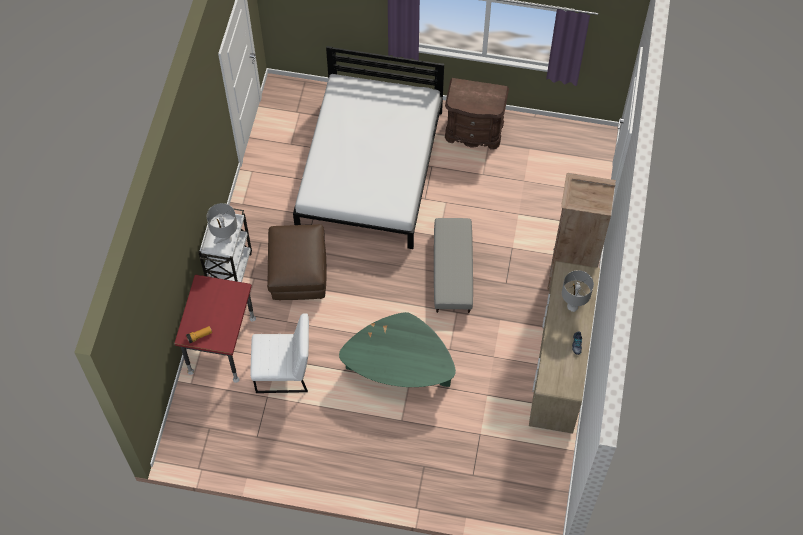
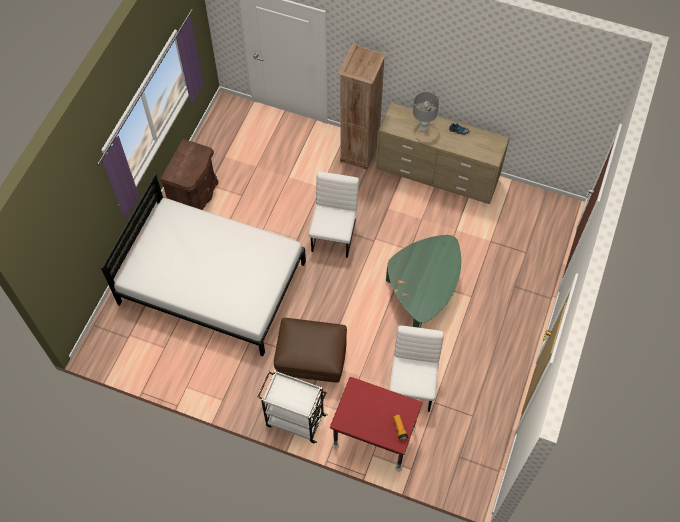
camera: 80 degrees left, 0 degrees up
grey table lamp [207,203,237,244] -> none
grey ottoman [434,218,473,313] -> white chair [308,172,359,258]

